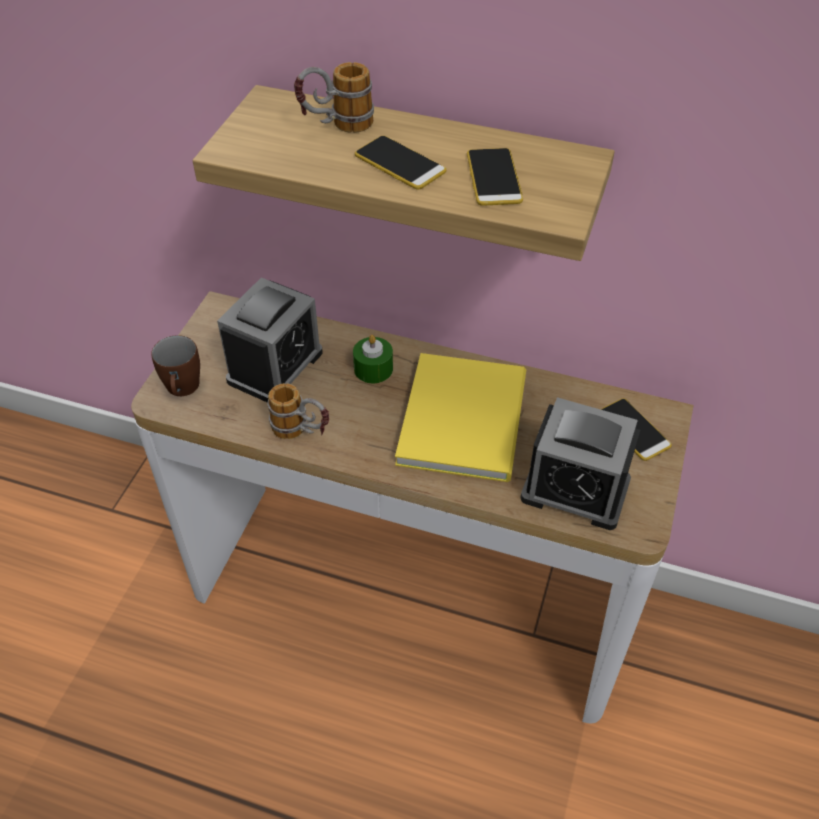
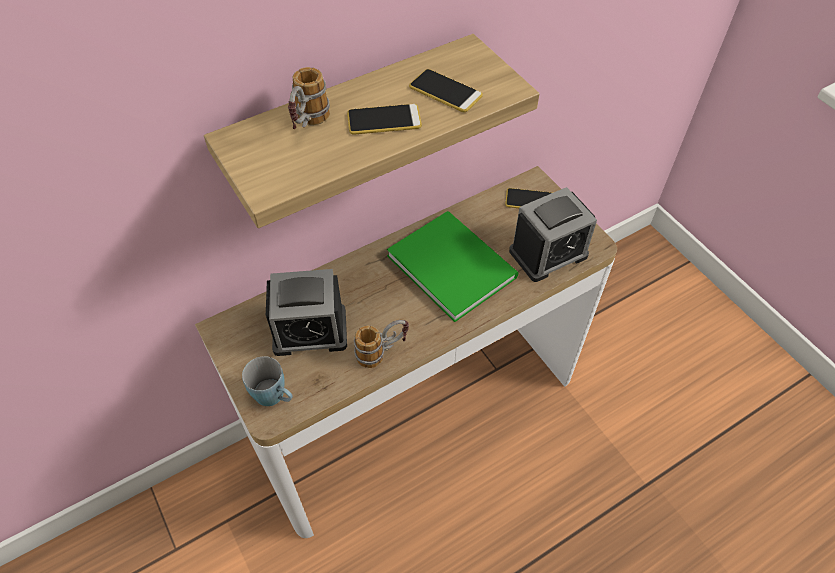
camera: 50 degrees left, 5 degrees up
brown mug [151,335,200,396] -> blue mug [242,356,293,406]
alarm clock [217,277,323,403] -> alarm clock turned 105 degrees clockwise [266,269,347,356]
green candle [353,335,393,383] -> none
yellow book [395,353,526,482] -> green book [387,211,519,322]

